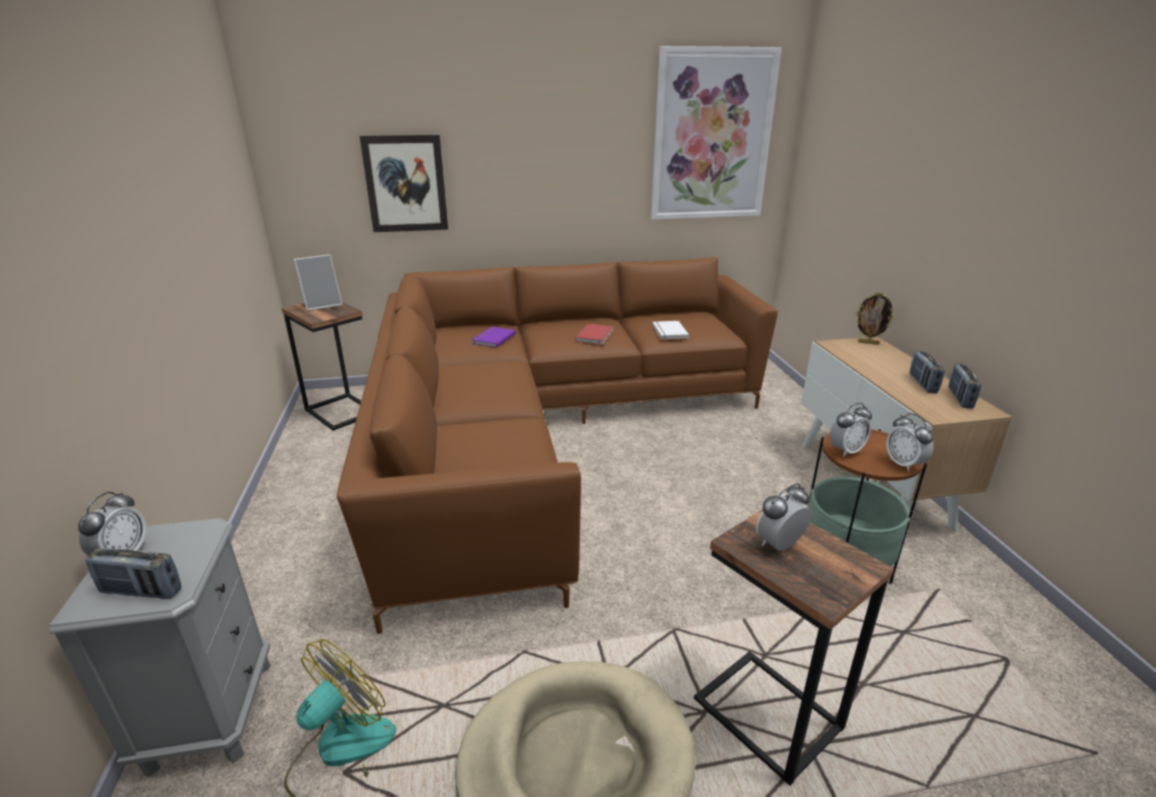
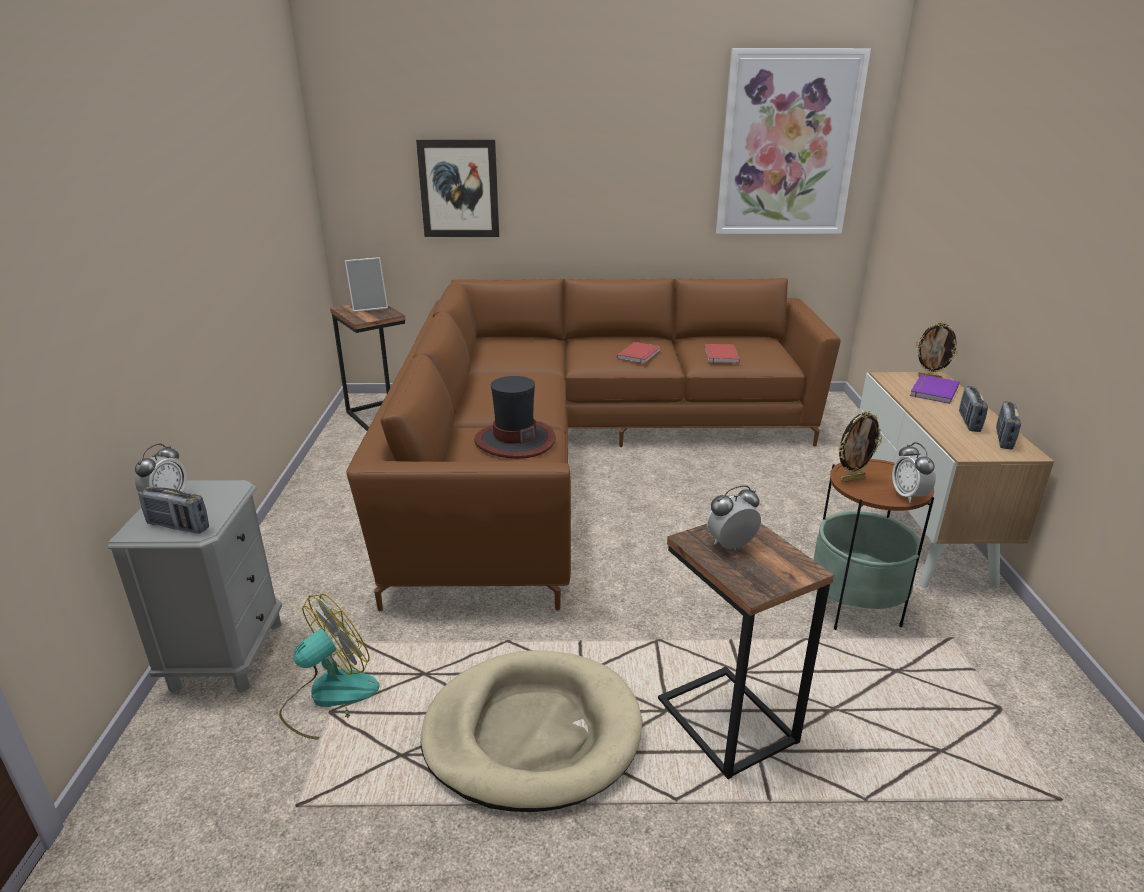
camera: 10 degrees right, 0 degrees up
purple book [471,326,516,348] -> purple book moved to [910,374,959,404]
white book [652,321,689,339] -> red book [705,344,740,363]
alarm clock [830,403,872,457] -> picture frame [839,411,882,482]
none -> hat [474,376,555,459]

